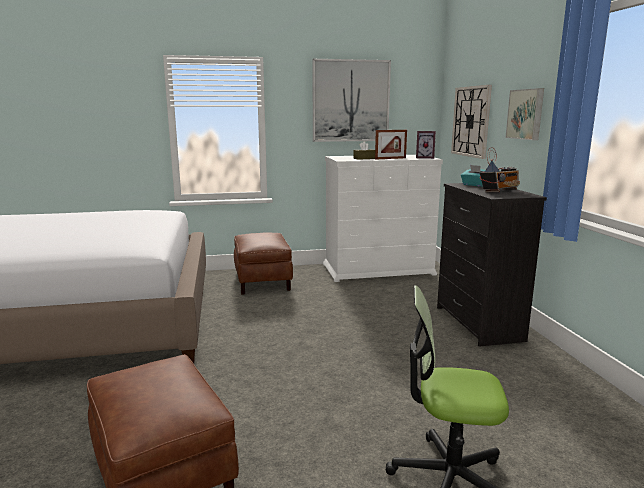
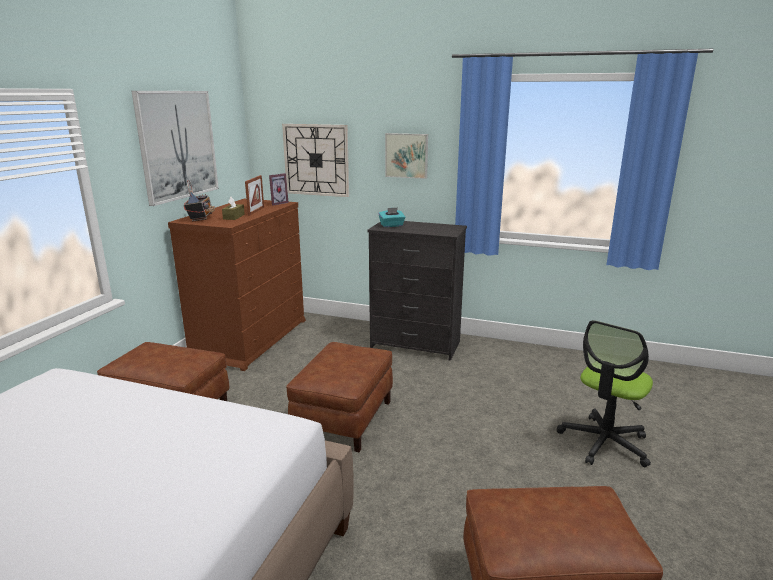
camera: 60 degrees left, 5 degrees up
white dresser [323,155,443,282] -> brown dresser [168,199,306,371]
radio [480,147,520,192] -> radio moved to [184,180,215,222]
none -> brown ottoman [286,342,393,452]

